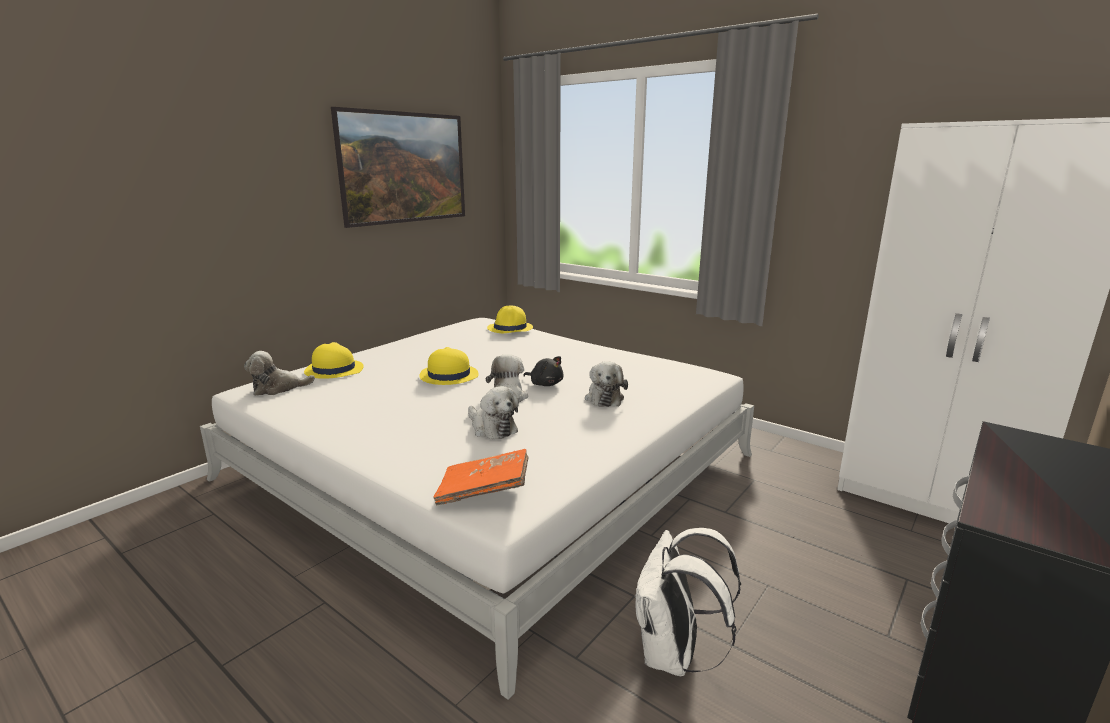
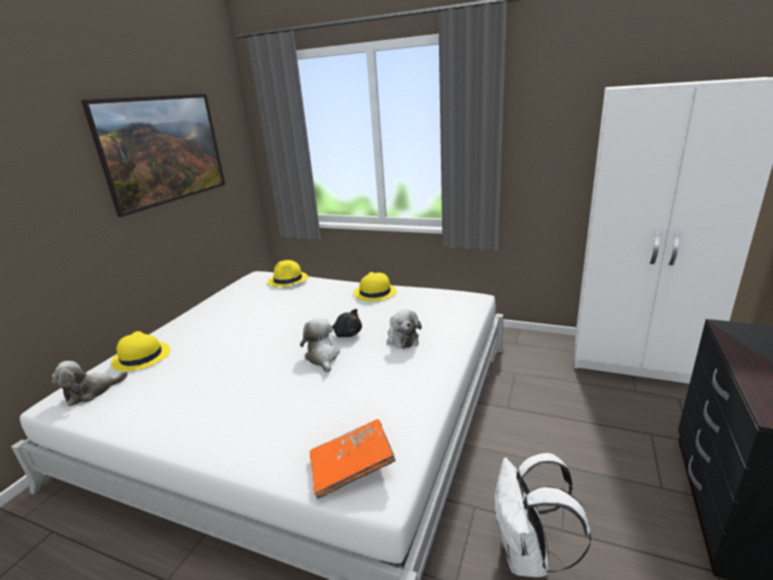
camera: 15 degrees left, 5 degrees up
yellow hat [419,347,479,385] -> yellow hat moved to [353,272,397,301]
plush toy [468,386,519,439] -> none

